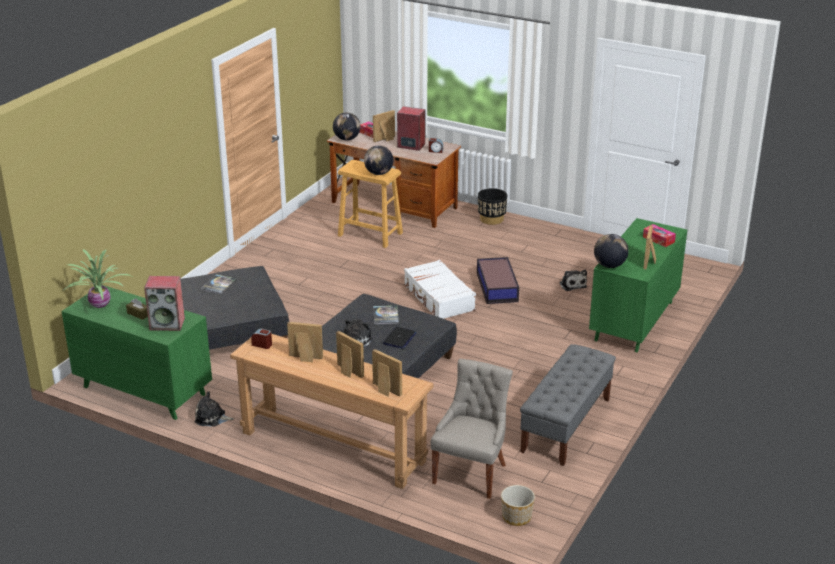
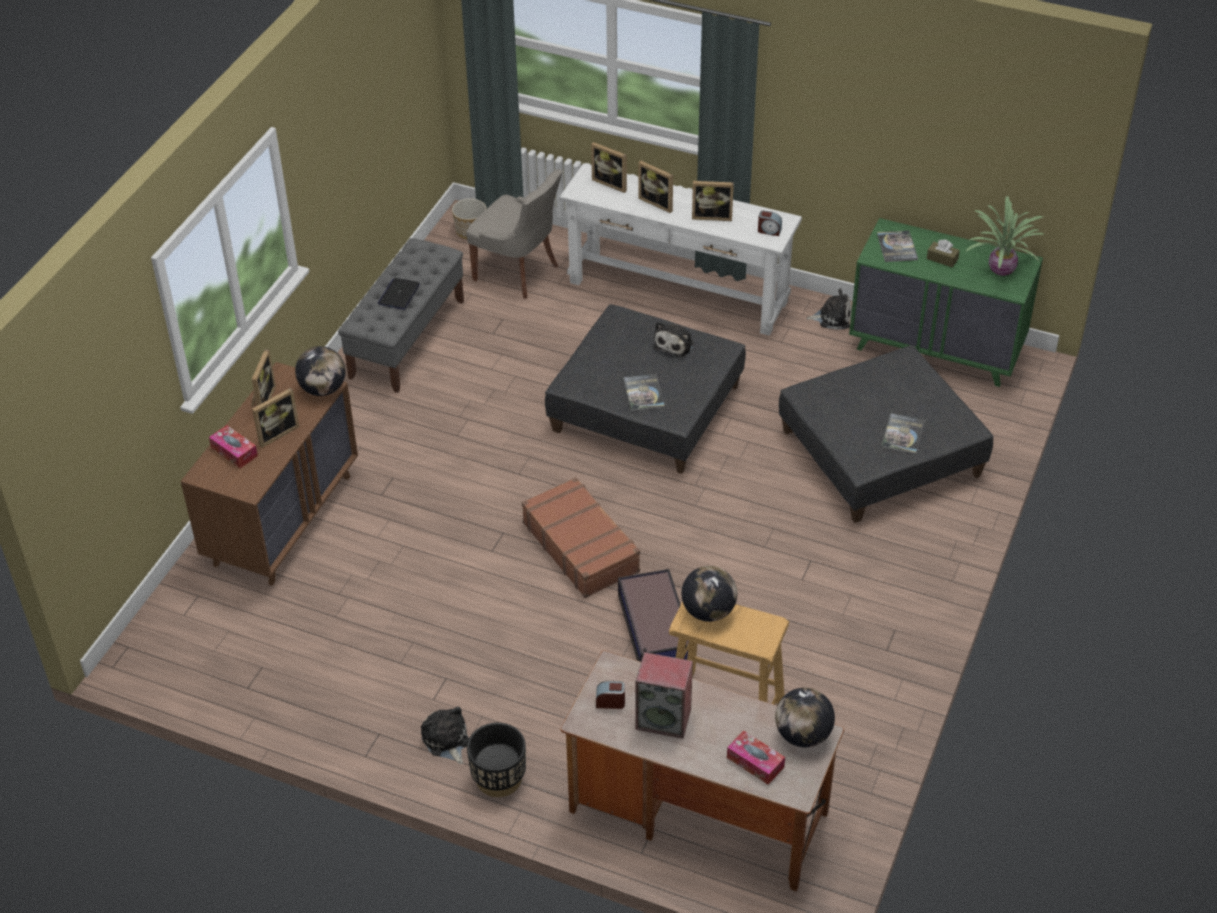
camera: 175 degrees right, 15 degrees up
speaker [144,276,185,331] -> book [877,230,918,262]
brown console table [230,334,434,489] -> white console table [559,163,802,336]
picture frame [373,110,395,142] -> picture frame moved to [252,388,299,448]
laptop [383,327,416,349] -> laptop moved to [378,278,420,310]
white suitcase [404,260,476,319] -> brown suitcase [522,477,640,598]
grey chair [431,359,513,499] -> grey chair turned 75 degrees counterclockwise [466,169,563,299]
storage box [477,257,519,304] -> storage box moved to [618,569,689,662]
plush toy [559,269,587,291] -> plush toy moved to [421,706,469,764]
green dresser [589,218,687,352] -> brown dresser [180,362,358,586]

